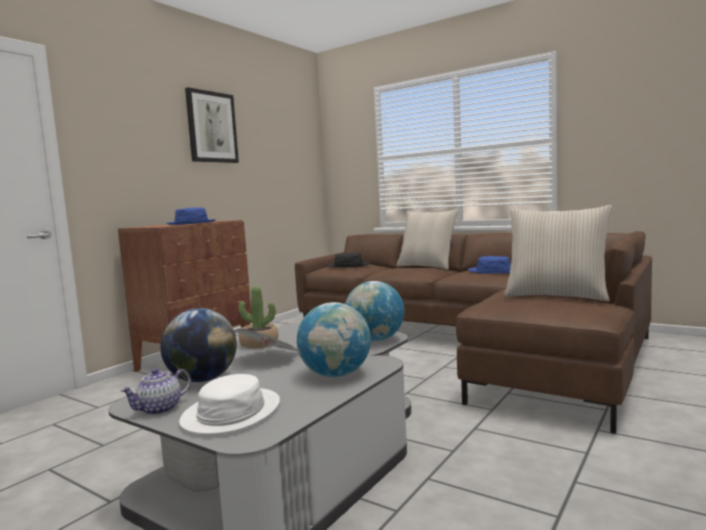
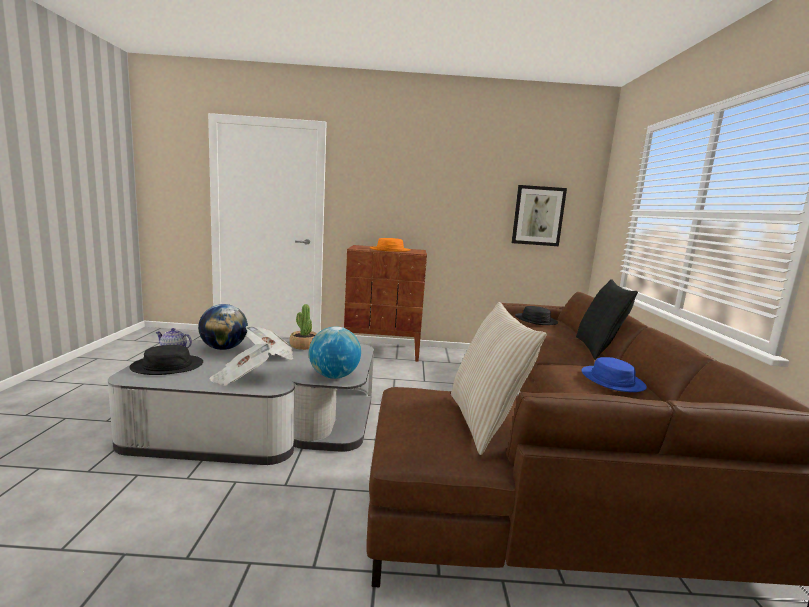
camera: 55 degrees right, 5 degrees up
blue hat [166,207,216,225] -> orange hat [370,238,411,252]
white hat [179,374,280,435] -> black hat [129,345,203,375]
picture [185,87,239,163] -> picture moved to [512,185,567,246]
globe [297,302,371,377] -> newspaper [209,343,272,386]
beige pillow [396,209,459,270] -> black pillow [576,279,638,360]

